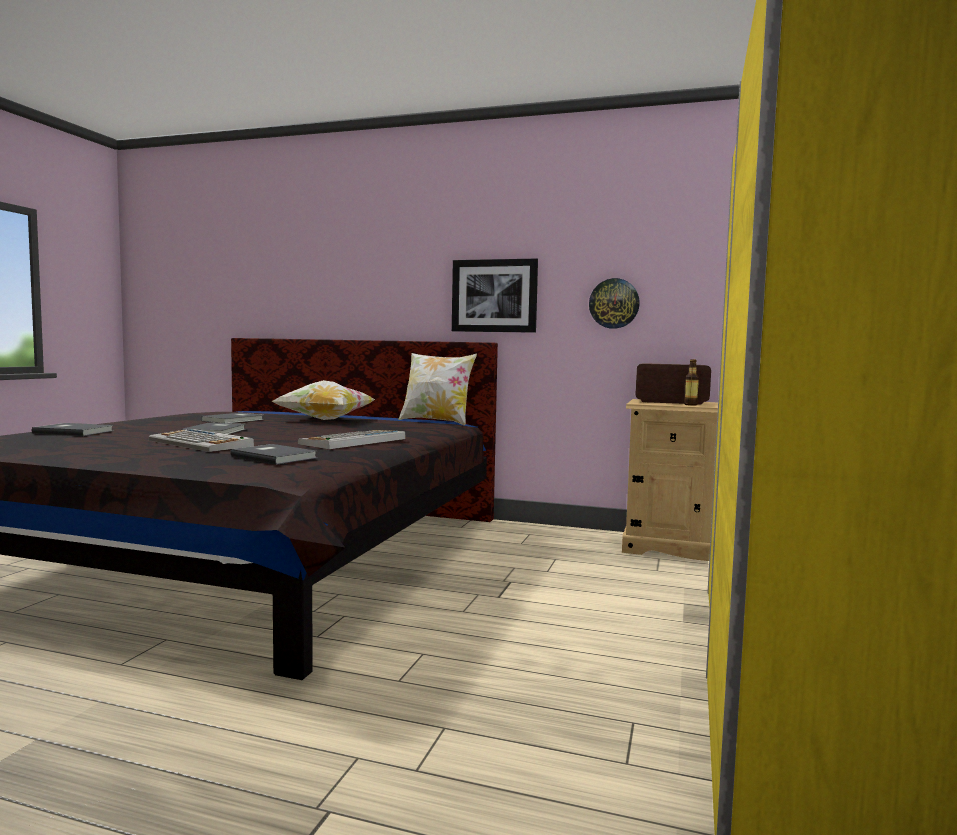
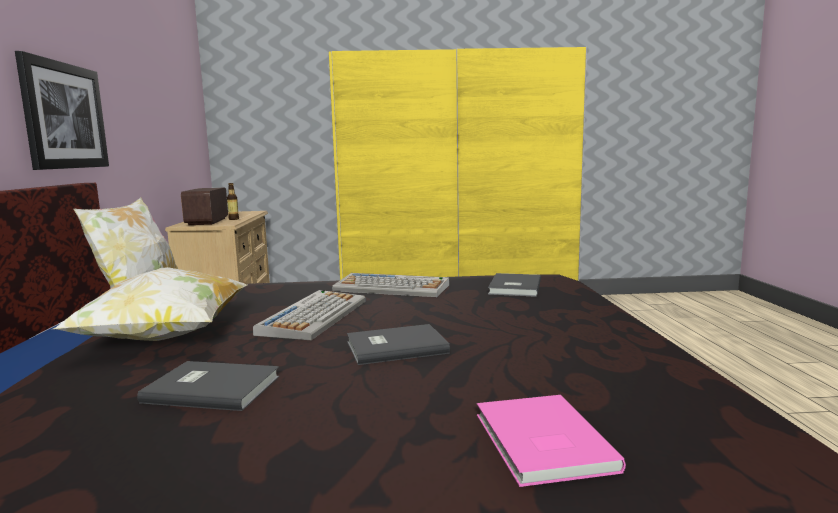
camera: 110 degrees left, 5 degrees up
grey book [32,423,114,436] -> pink book [477,395,626,487]
keyboard [149,429,254,452] -> keyboard moved to [253,290,366,340]
wall clock [589,278,640,329] -> none

